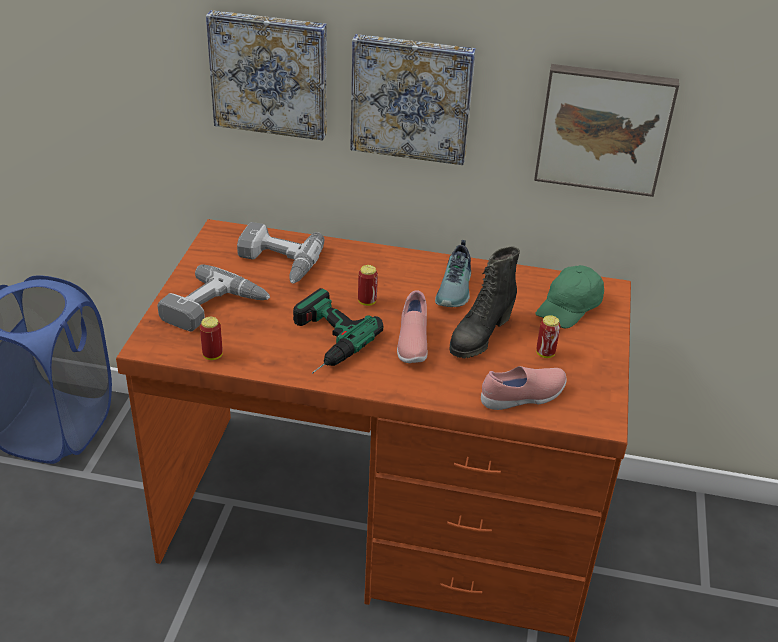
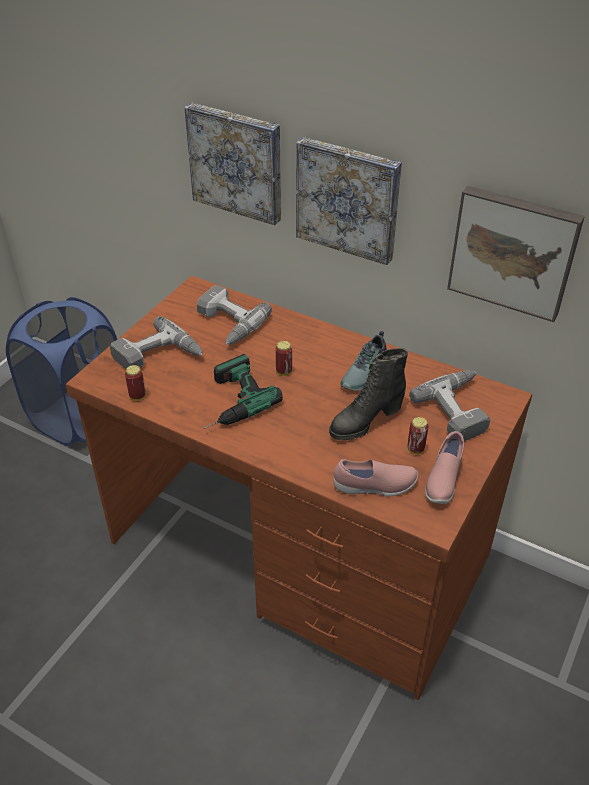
camera: 20 degrees right, 5 degrees up
pink shoe [397,290,427,363] -> pink shoe moved to [425,431,464,504]
green cap [535,265,604,329] -> power drill [409,370,491,441]

